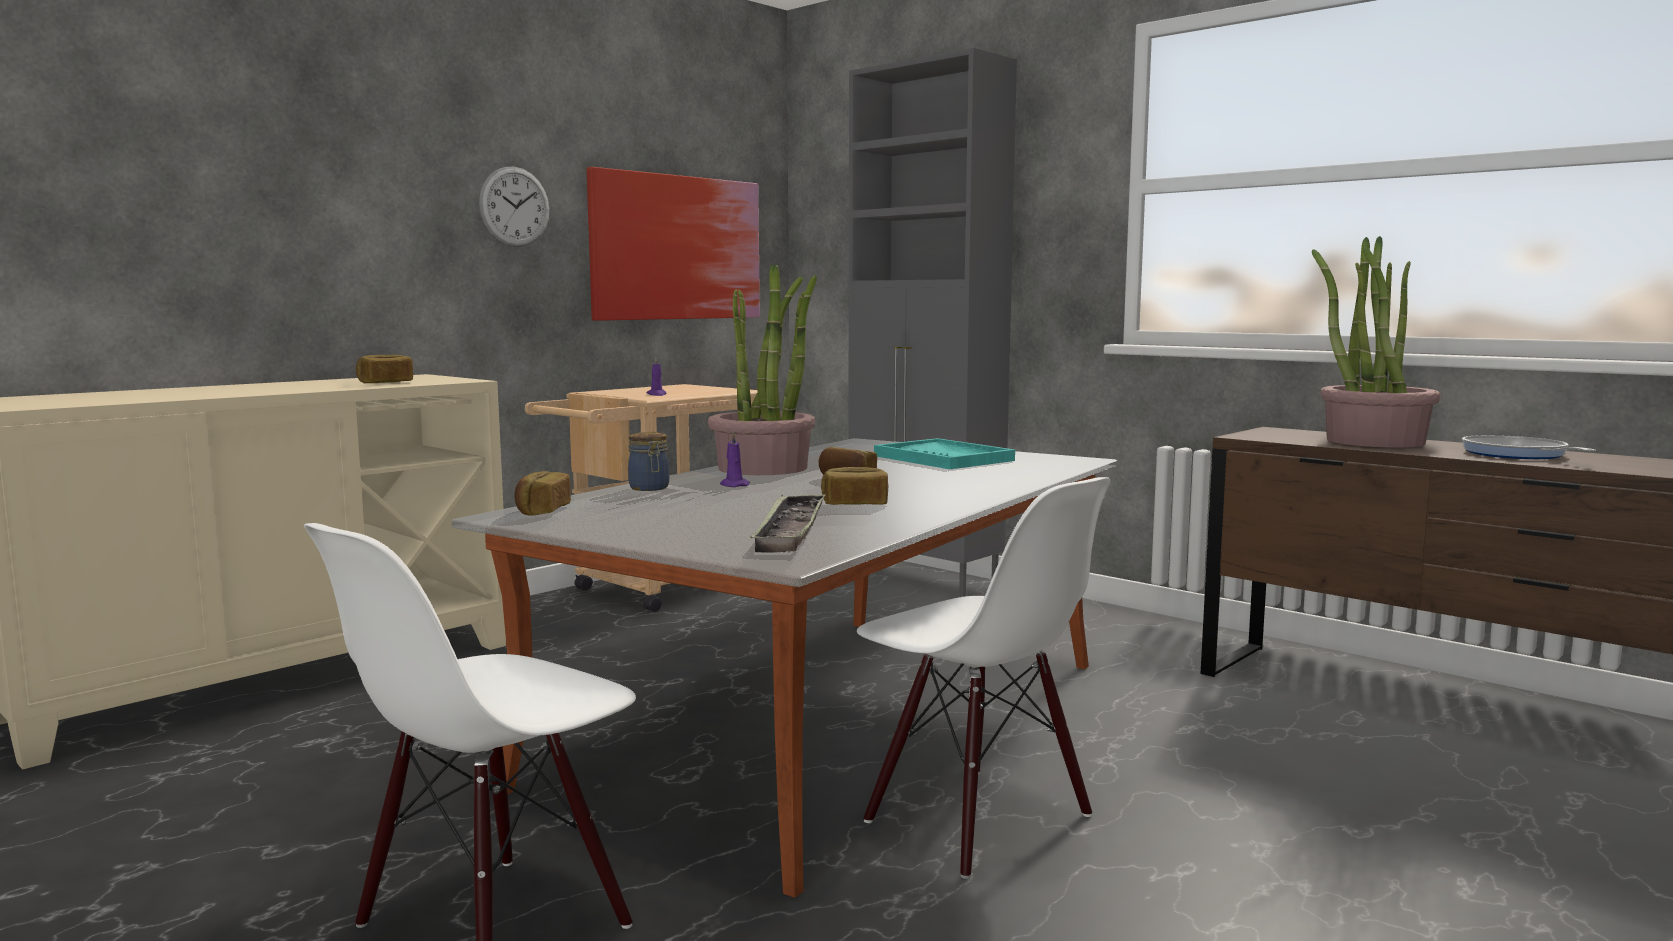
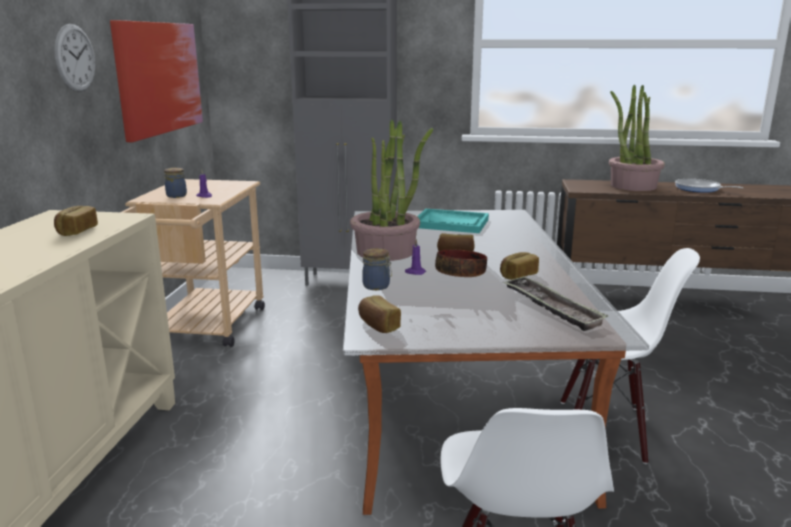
camera: 35 degrees left, 10 degrees up
none -> jar [164,168,187,198]
none -> bowl [435,249,487,277]

